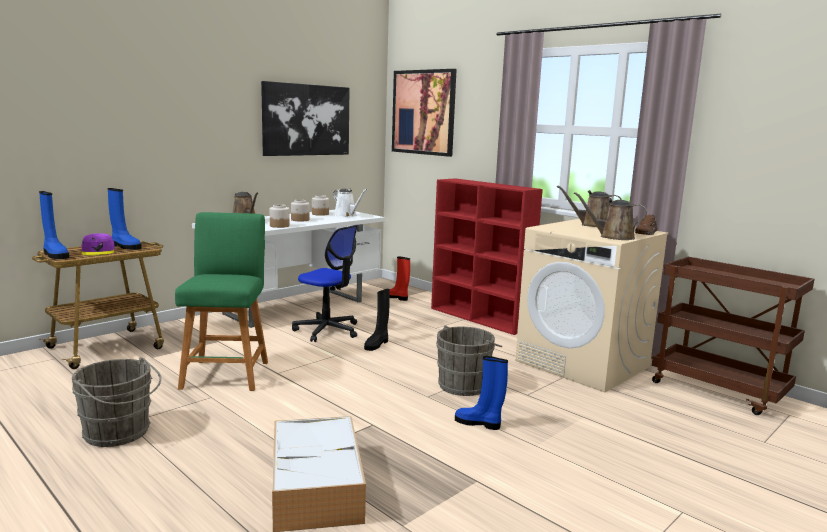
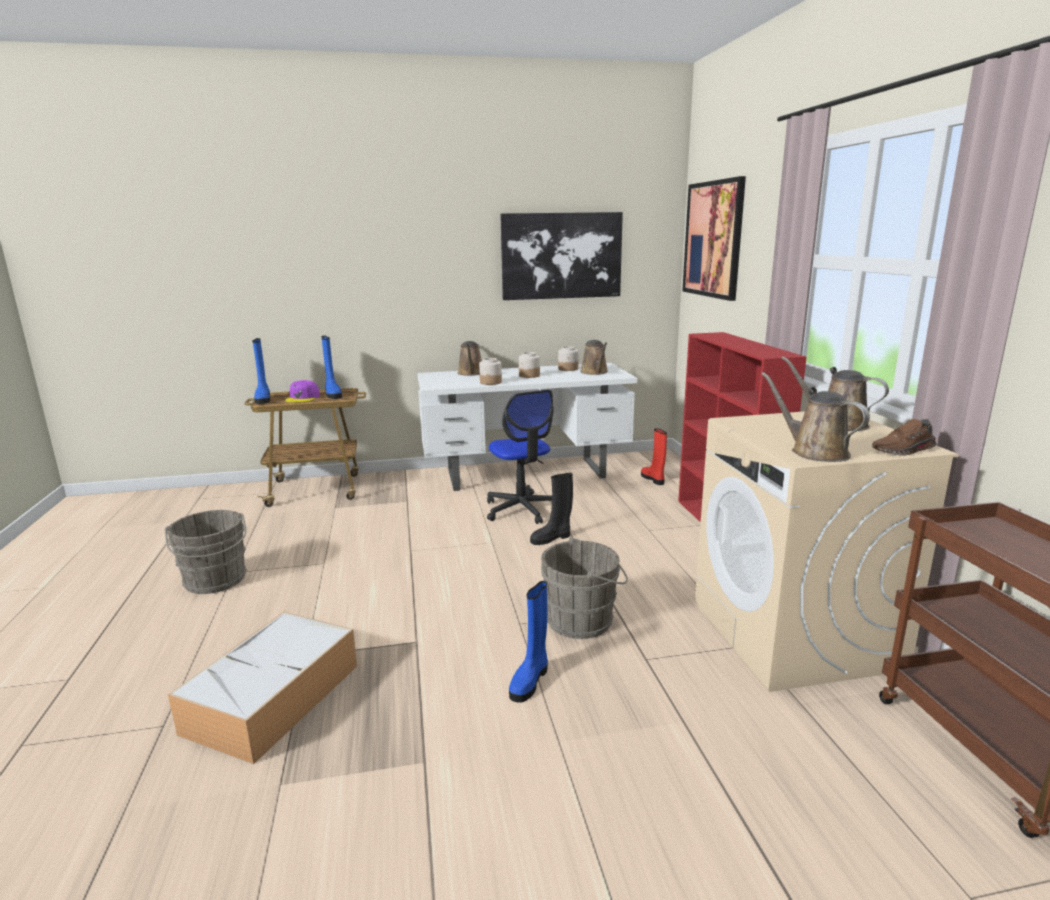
camera: 35 degrees right, 5 degrees up
green stool [175,212,268,391] -> none
white watering can [333,189,367,217] -> brown watering can [580,340,608,375]
blue boot [455,356,508,430] -> blue boot turned 120 degrees counterclockwise [509,581,548,703]

